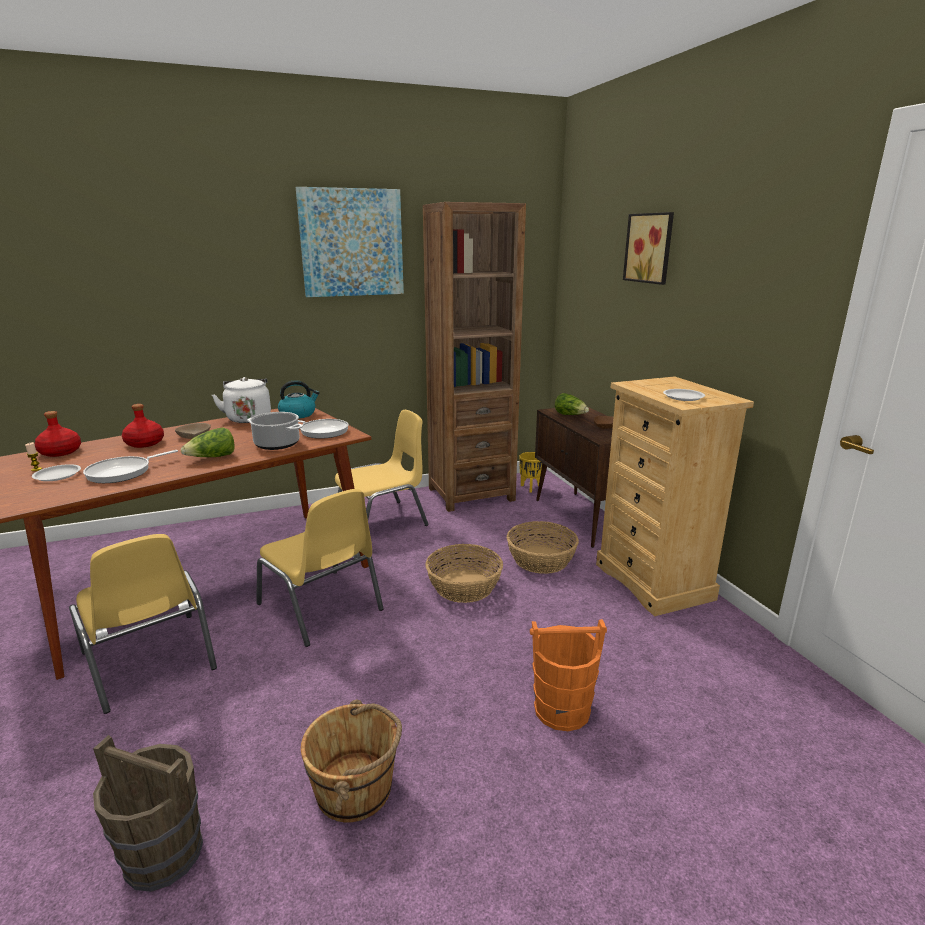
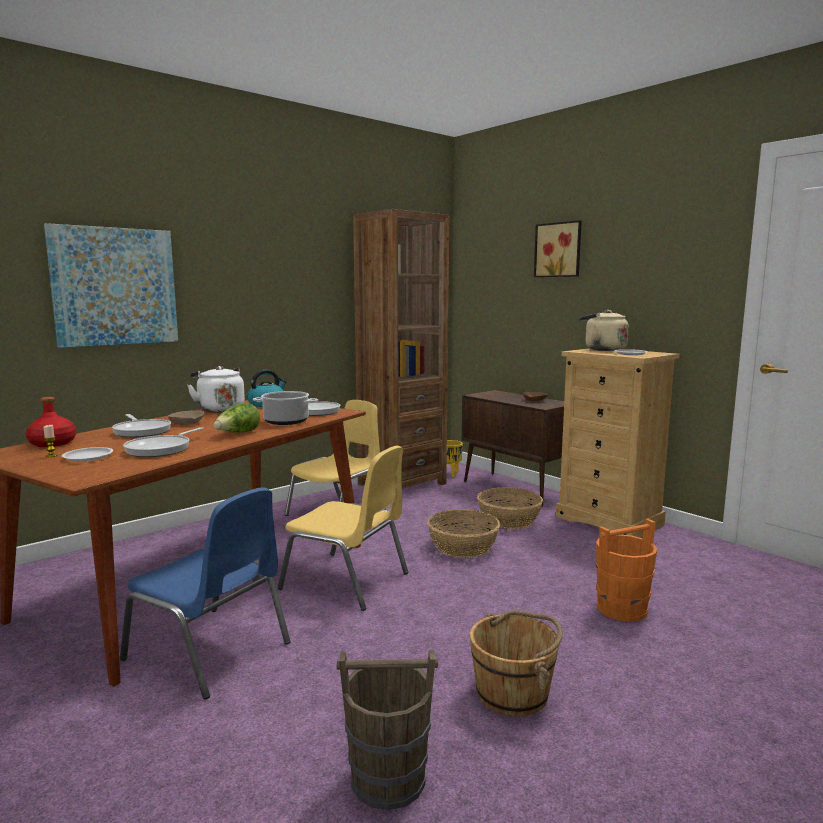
camera: 20 degrees left, 10 degrees down
yellow chair [69,534,217,714] -> blue chair [120,488,290,699]
red bottle [122,404,164,448] -> frying pan [112,414,171,437]
picture [296,187,404,297] -> picture moved to [44,223,178,348]
lettuce [555,393,589,415] -> none
none -> beige kettle [579,310,629,351]

